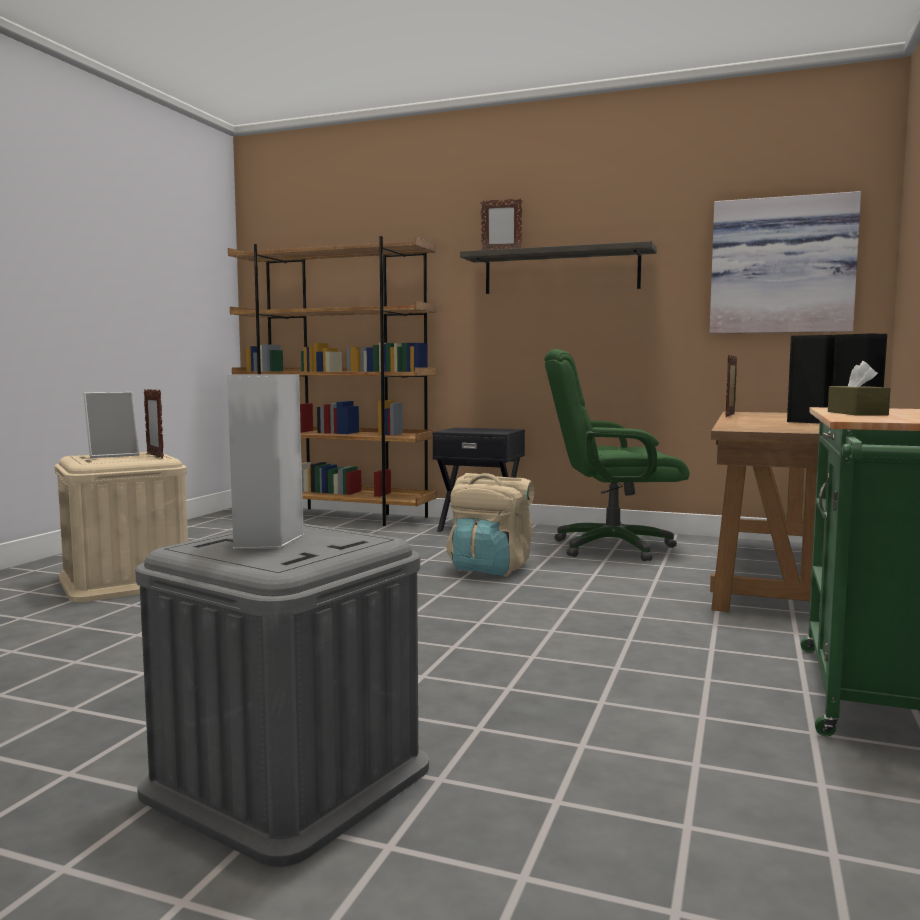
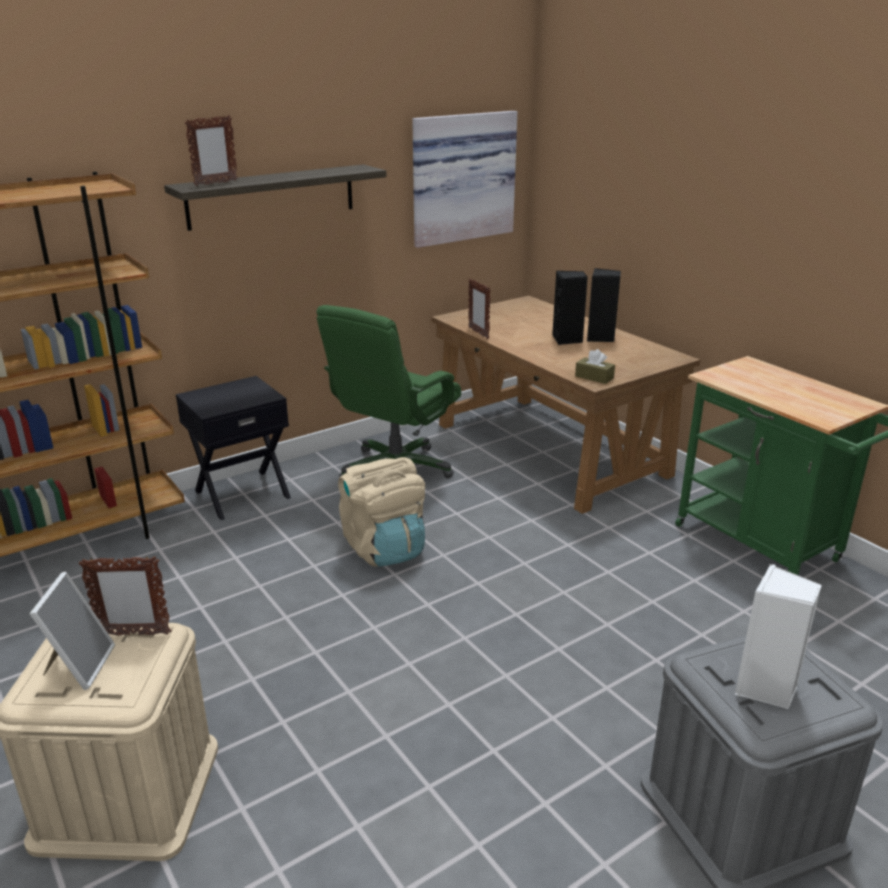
camera: 55 degrees left, 20 degrees up
brown tissue box [828,361,891,416] -> brown tissue box moved to [575,349,615,384]

